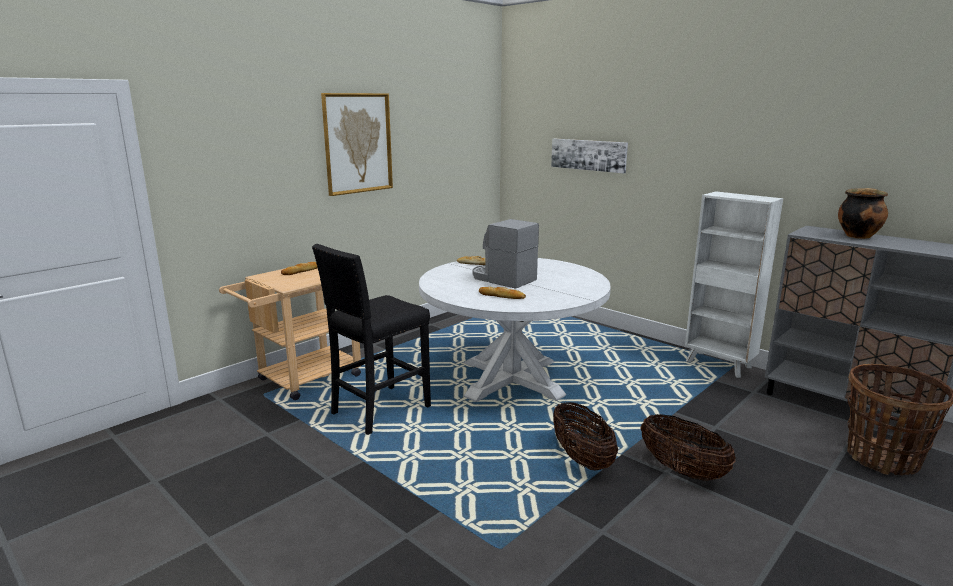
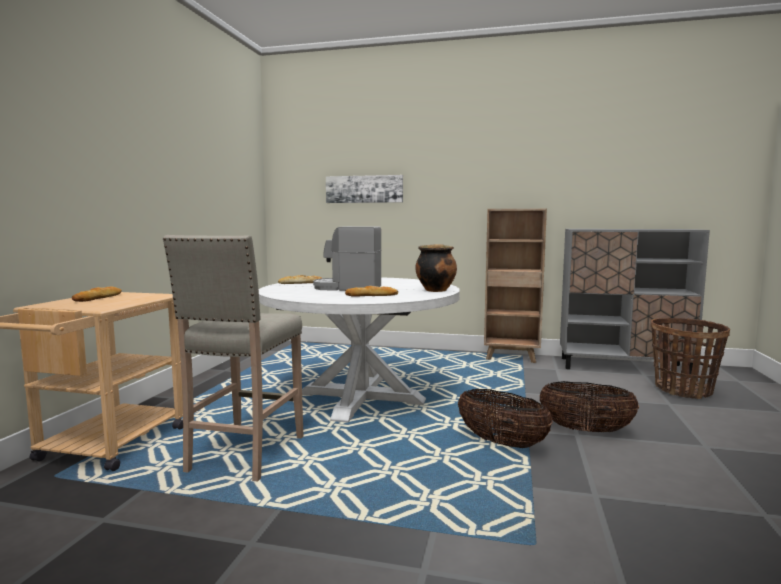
camera: 30 degrees left, 10 degrees down
black stool [312,244,431,435] -> beige stool [163,235,304,482]
picture [321,93,393,196] -> none
white bookcase [685,192,783,378] -> brown bookcase [484,209,547,363]
cooking pot [838,188,888,239] -> cooking pot moved to [415,244,457,292]

